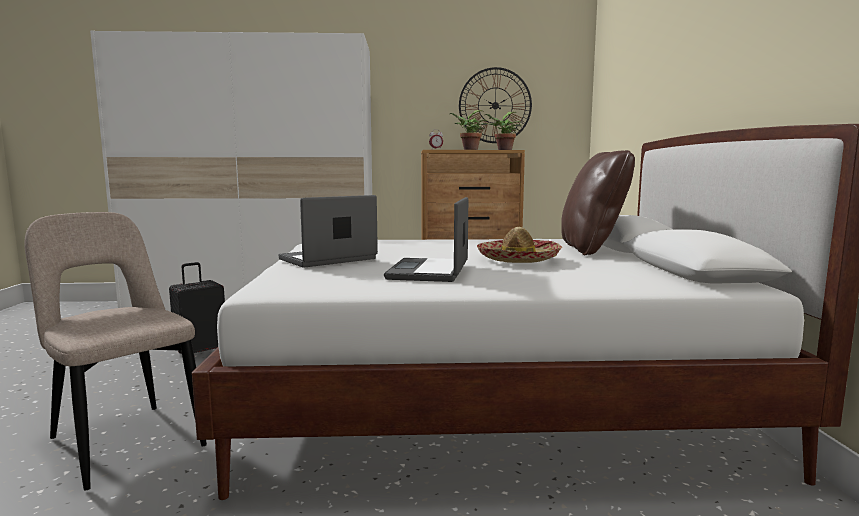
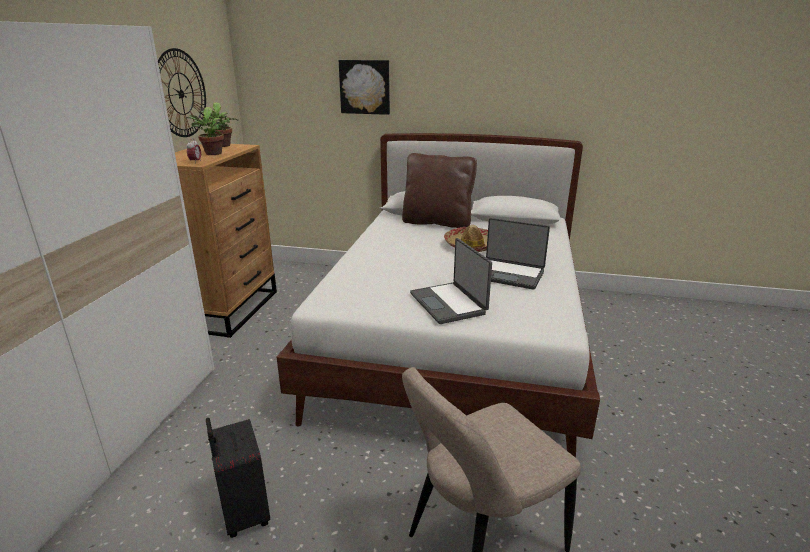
camera: 75 degrees left, 15 degrees up
none -> picture [339,60,390,115]

